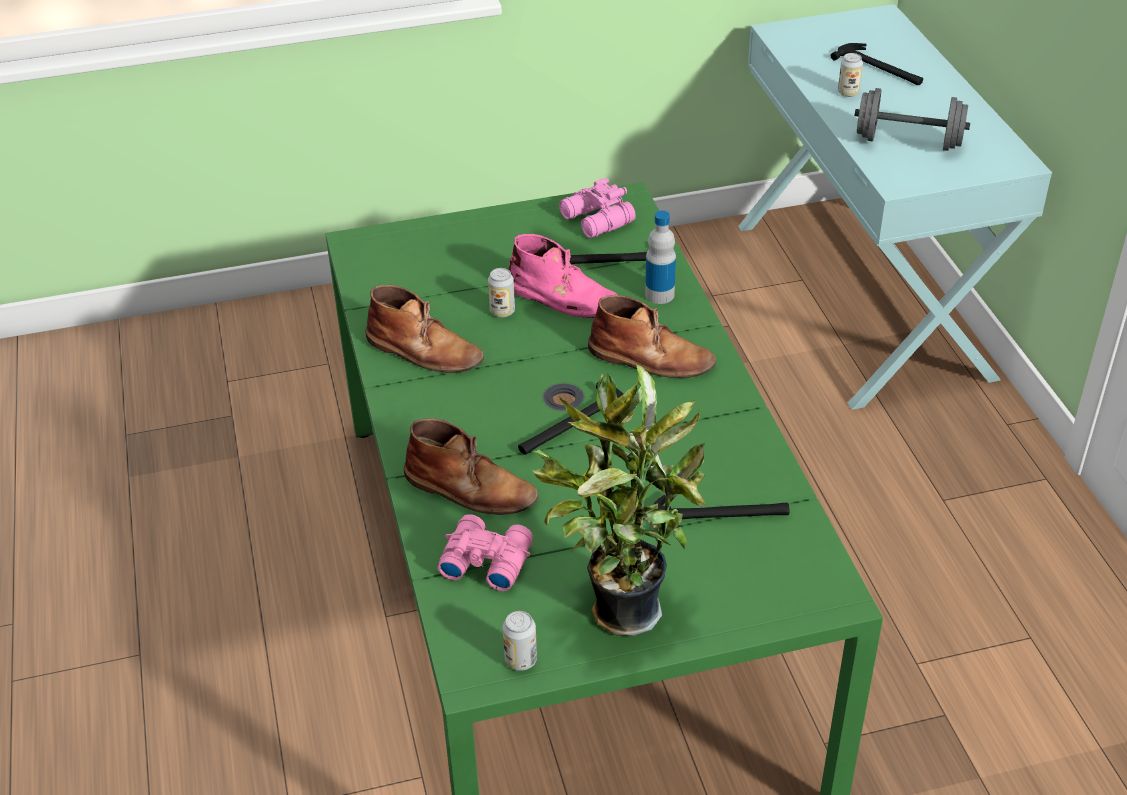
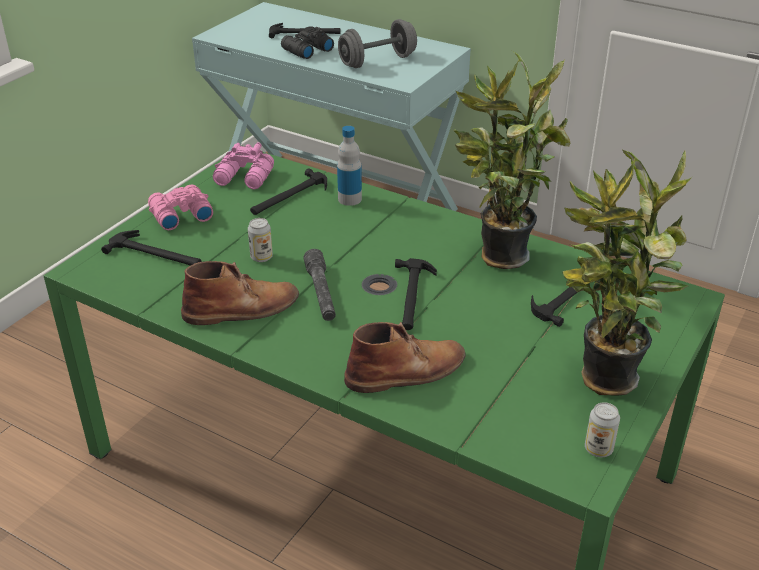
camera: 45 degrees left, 5 degrees down
pink binoculars [438,514,533,591] -> pink binoculars moved to [148,185,213,230]
pink boot [508,234,618,318] -> none
brown boot [588,295,716,378] -> none
can [838,53,863,97] -> black binoculars [281,27,334,59]
none -> hammer [101,230,201,266]
none -> grey flashlight [304,249,336,321]
none -> potted plant [453,52,570,269]

